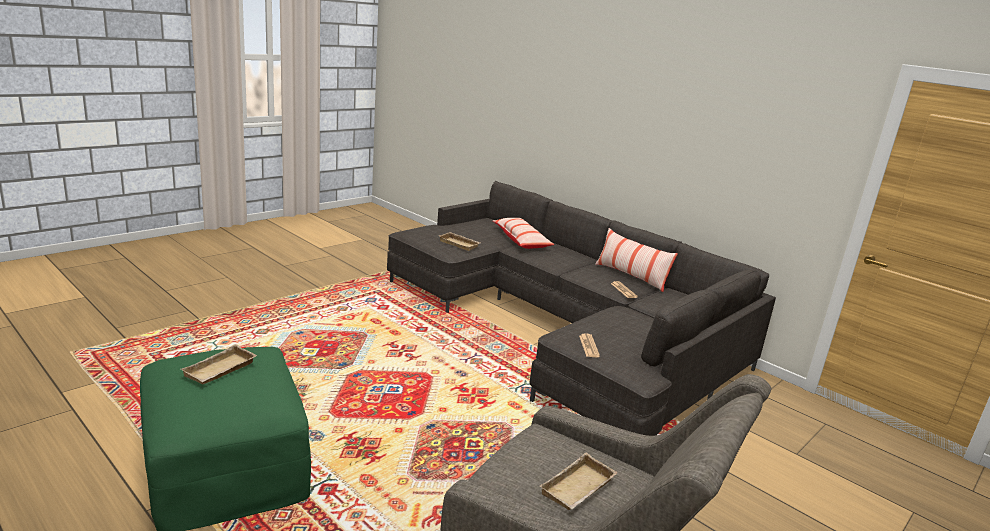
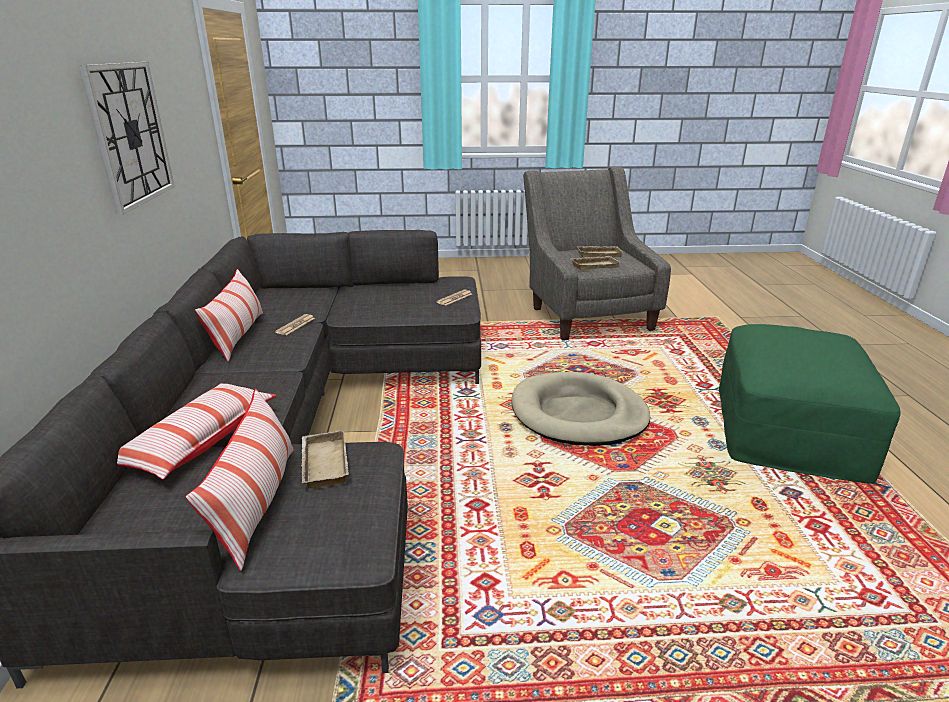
camera: 135 degrees left, 5 degrees up
beige tray [181,344,257,384] -> beige tray moved to [570,256,620,270]
none -> wall clock [79,62,175,215]
none -> pillow [186,389,294,571]
none -> beige dog bed [512,372,650,446]

